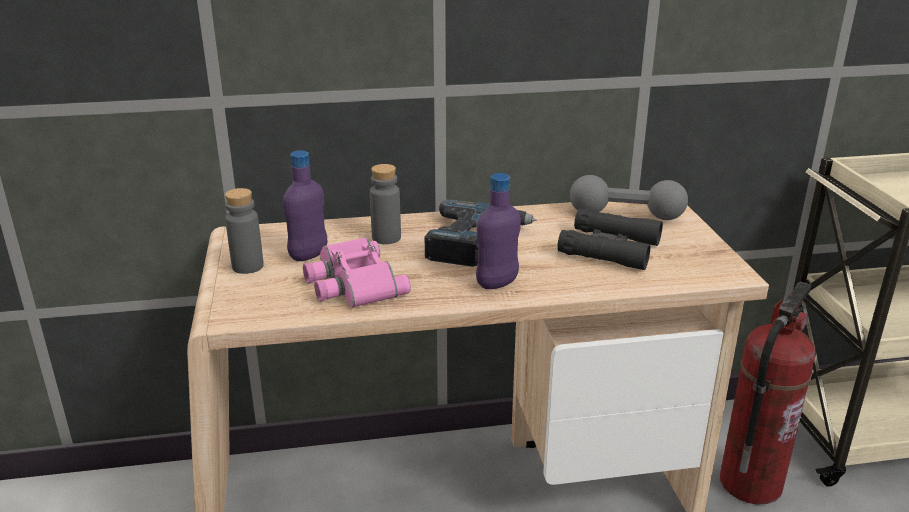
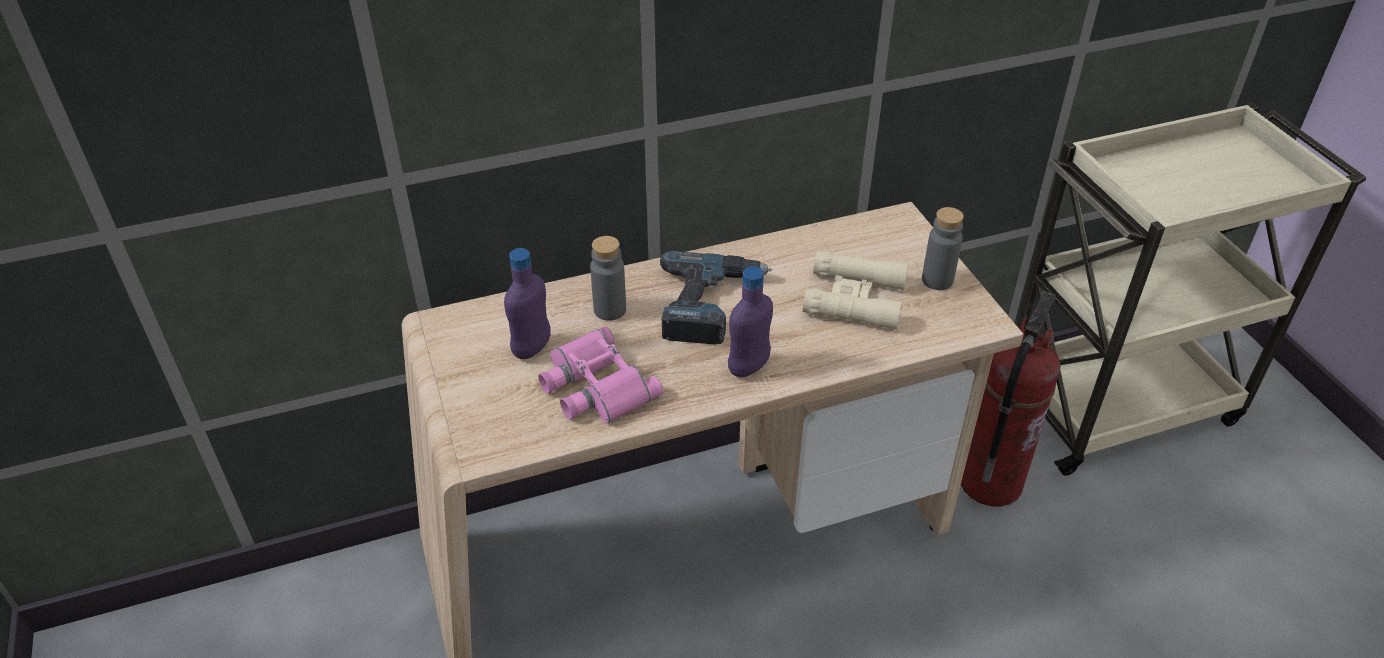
camera: 10 degrees left, 15 degrees up
grey bottle [225,188,264,274] -> grey bottle moved to [922,207,964,290]
black binoculars [557,209,663,270] -> beige binoculars [803,251,909,330]
grey dumbbell [570,175,688,220] -> none

